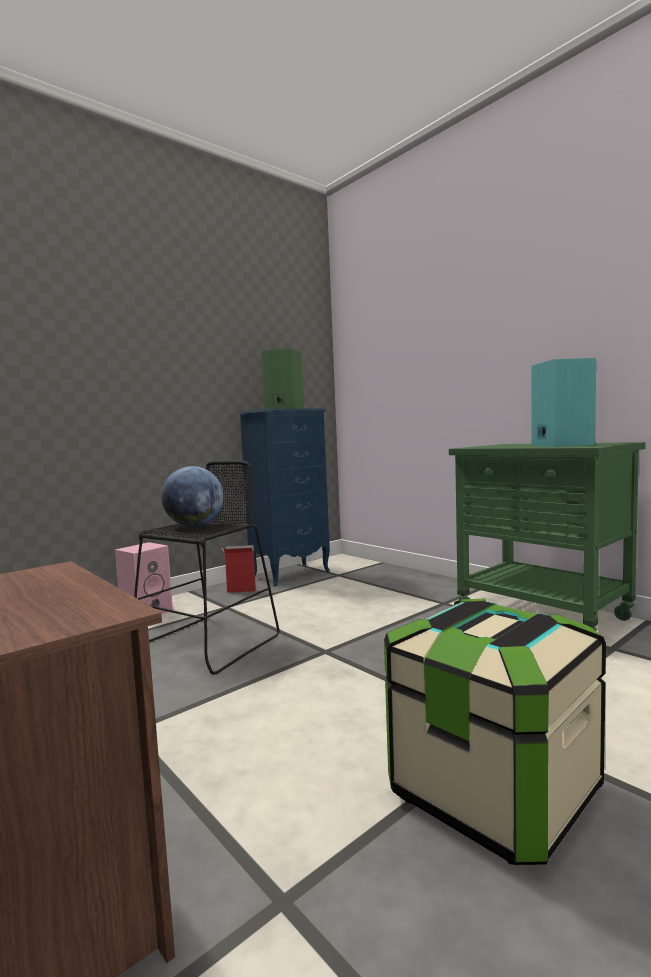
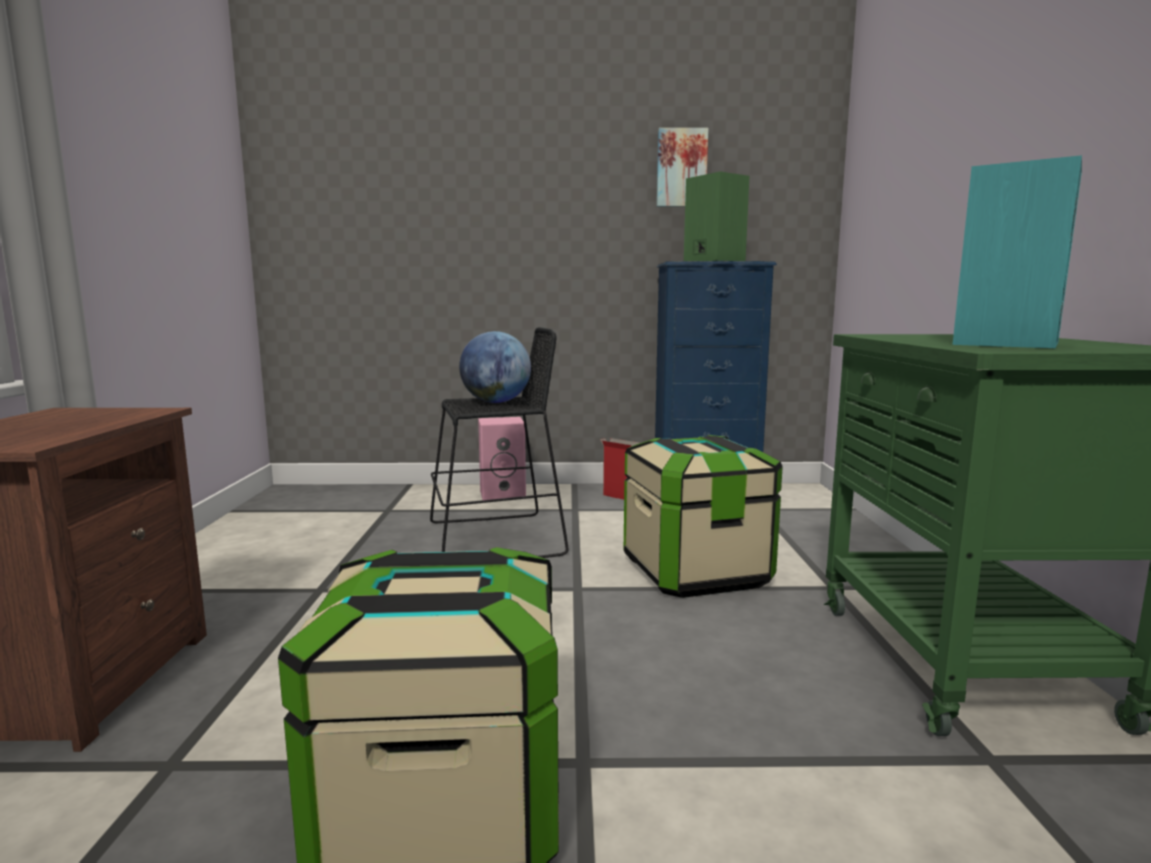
camera: 40 degrees right, 5 degrees up
none -> storage box [624,435,783,598]
none -> picture [656,128,709,207]

